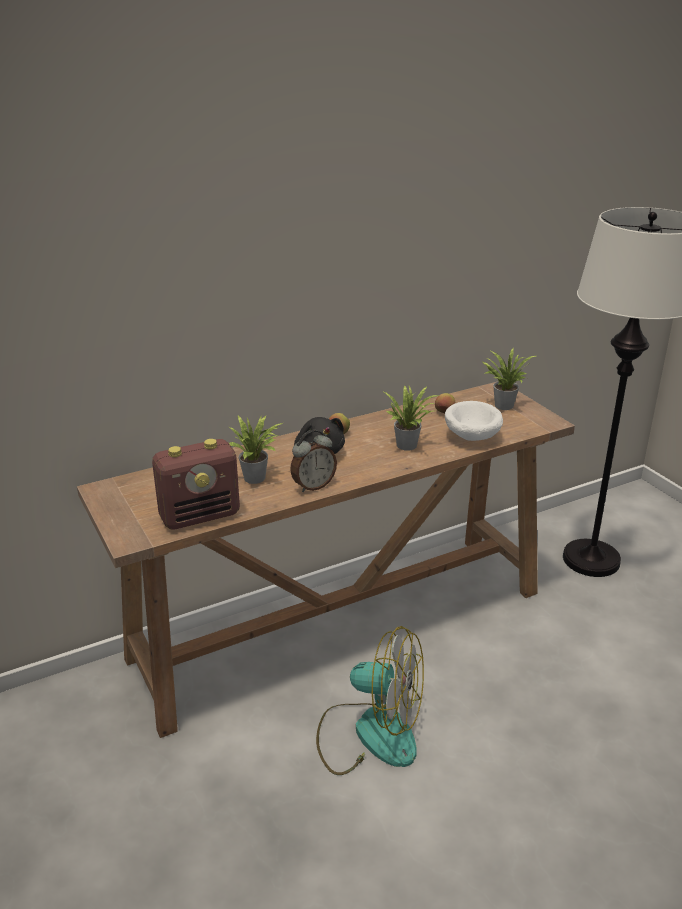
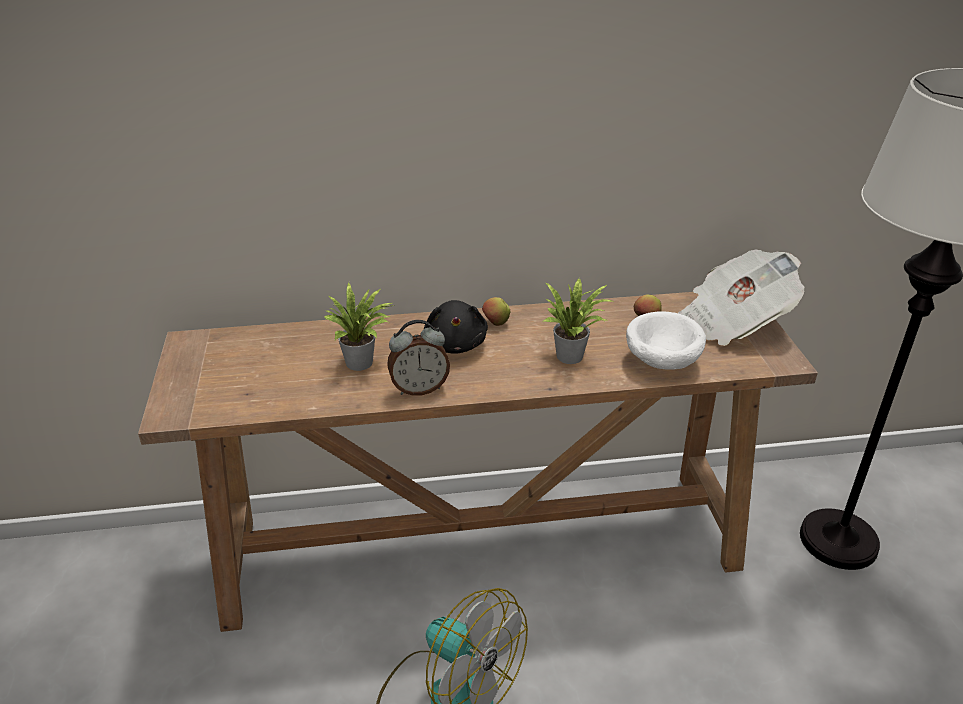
camera: 20 degrees right, 5 degrees up
radio [152,439,240,530] -> none
potted plant [483,348,536,410] -> newspaper [678,249,805,346]

